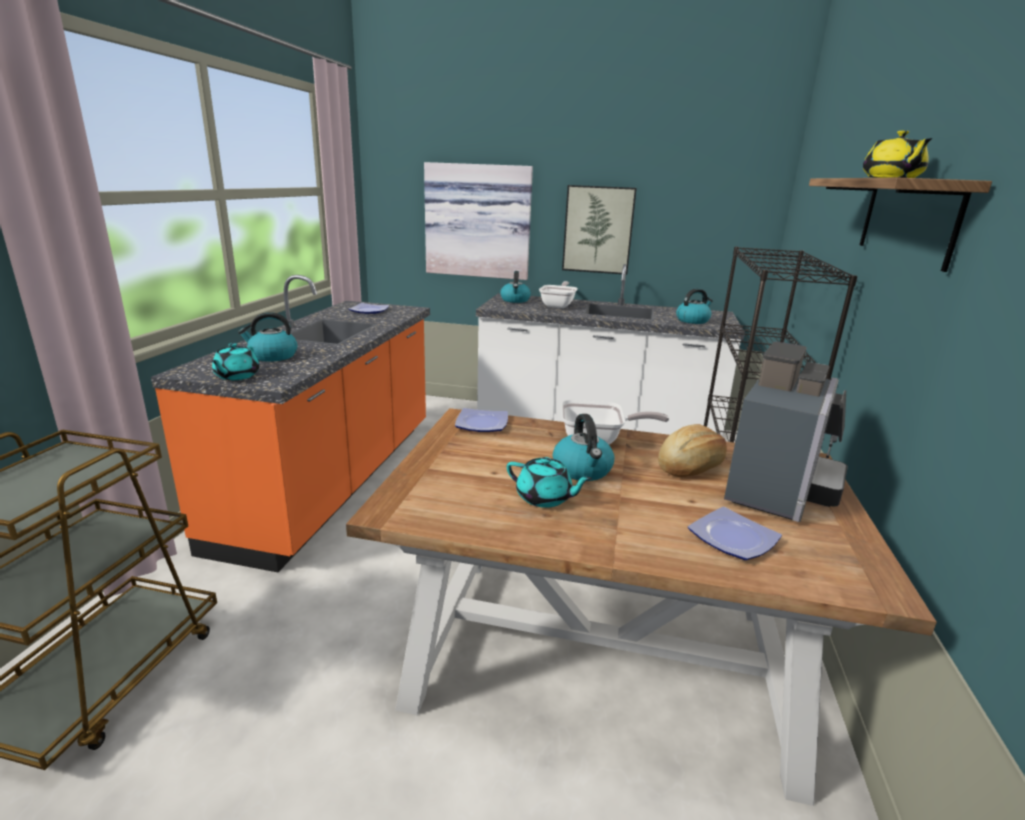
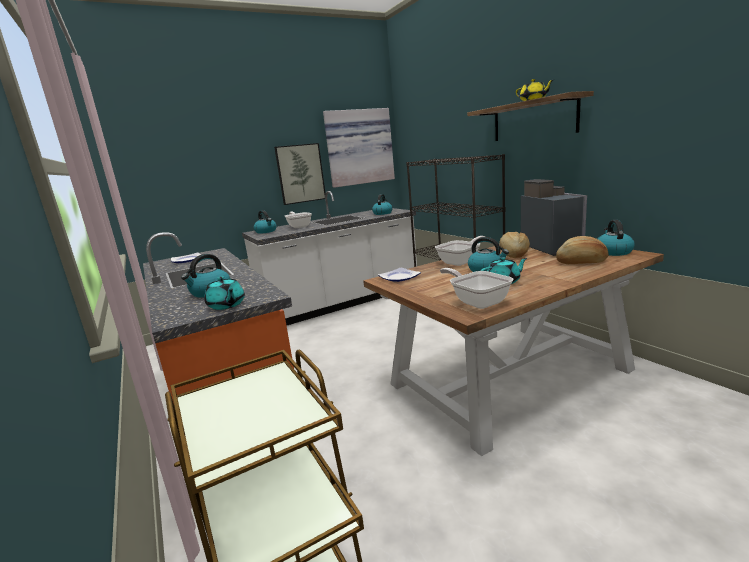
camera: 40 degrees left, 5 degrees down
picture [424,162,533,280] -> picture moved to [323,108,395,188]
plate [688,507,782,560] -> bread [556,236,609,264]
none -> frying pan [440,268,513,309]
none -> kettle [598,220,634,256]

